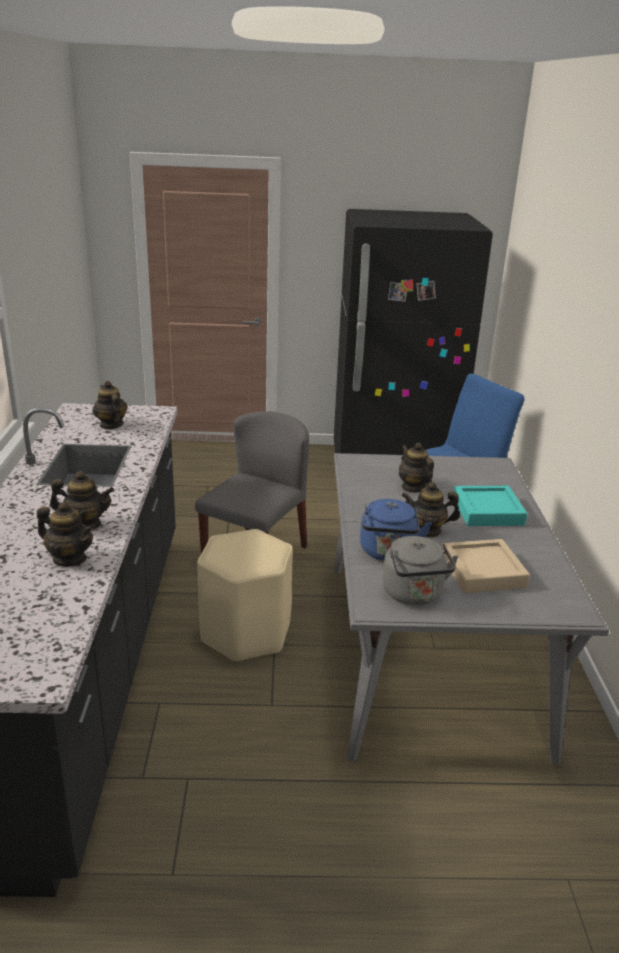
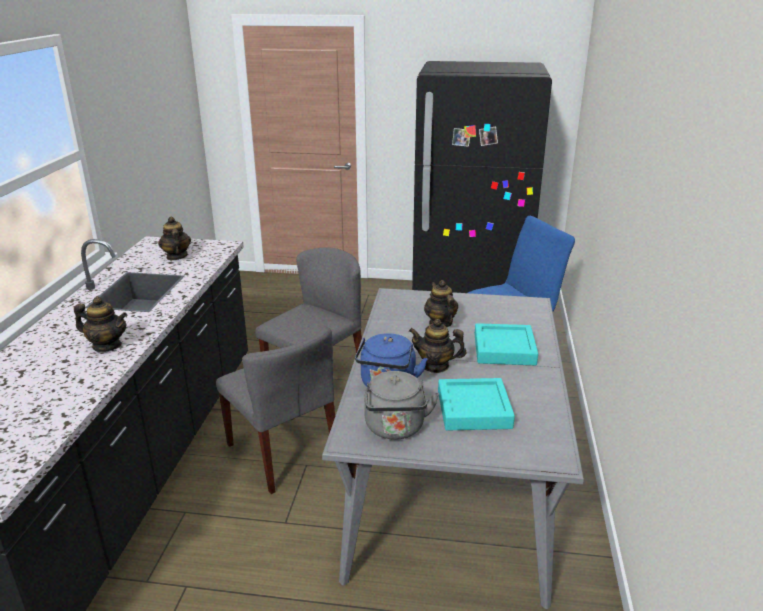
camera: 10 degrees right, 0 degrees up
teapot [37,502,95,567] -> none
beige stool [197,529,293,662] -> grey chair [216,326,335,494]
beige tray [442,539,530,593] -> turquoise tray [438,378,515,431]

